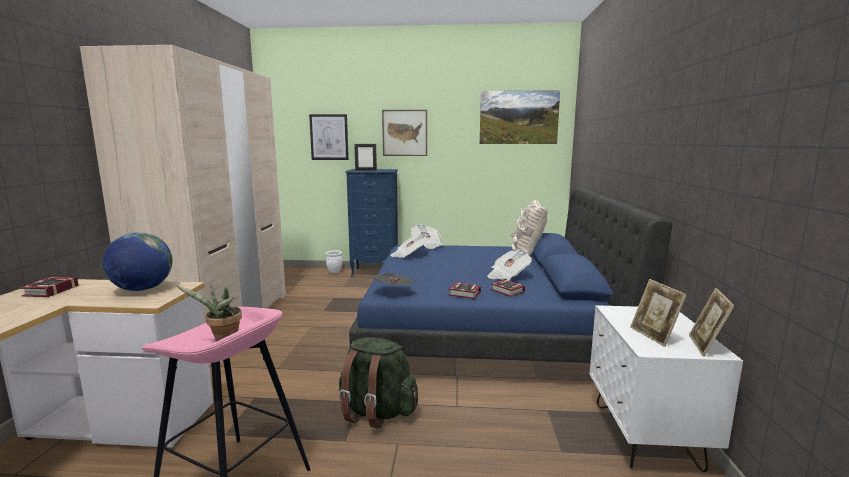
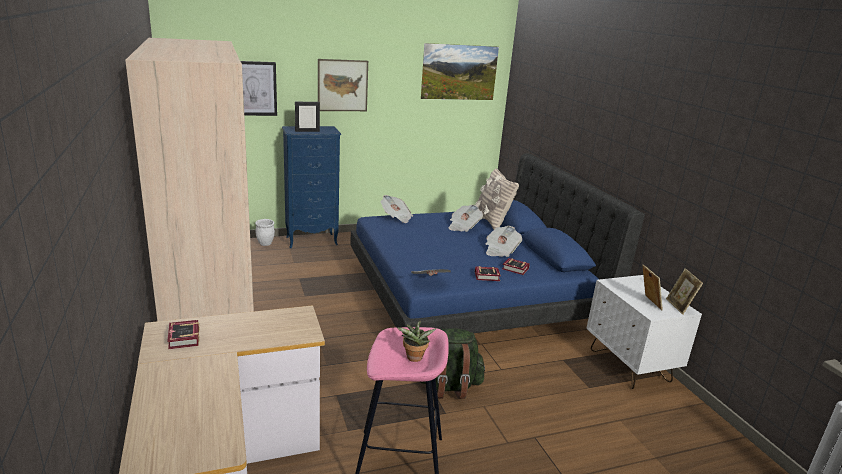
camera: 25 degrees left, 10 degrees up
globe [103,232,173,291] -> none
newspaper [390,233,427,258] -> newspaper moved to [449,205,483,232]
picture frame [630,279,687,347] -> picture frame turned 150 degrees counterclockwise [642,265,663,310]

